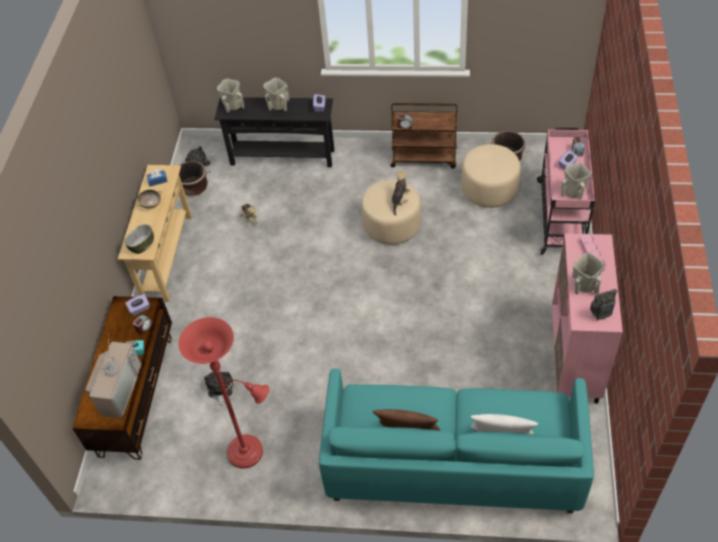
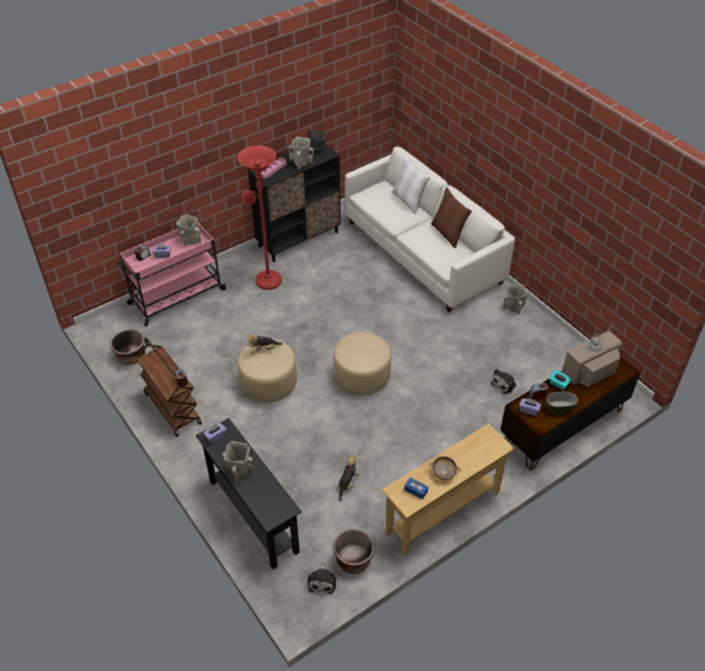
camera: 135 degrees left, 5 degrees down
bowl [124,224,154,254] -> bowl moved to [546,392,578,415]
red floor lamp [179,317,269,468] -> red floor lamp moved to [238,145,282,290]
beige vase [217,79,244,113] -> beige vase moved to [503,284,528,315]
turquoise sofa [319,369,594,513] -> white sofa [345,147,515,312]
beige ottoman [461,144,521,208] -> beige ottoman moved to [334,332,391,396]
pink cabinet [552,233,623,404] -> black cabinet [248,144,341,262]

